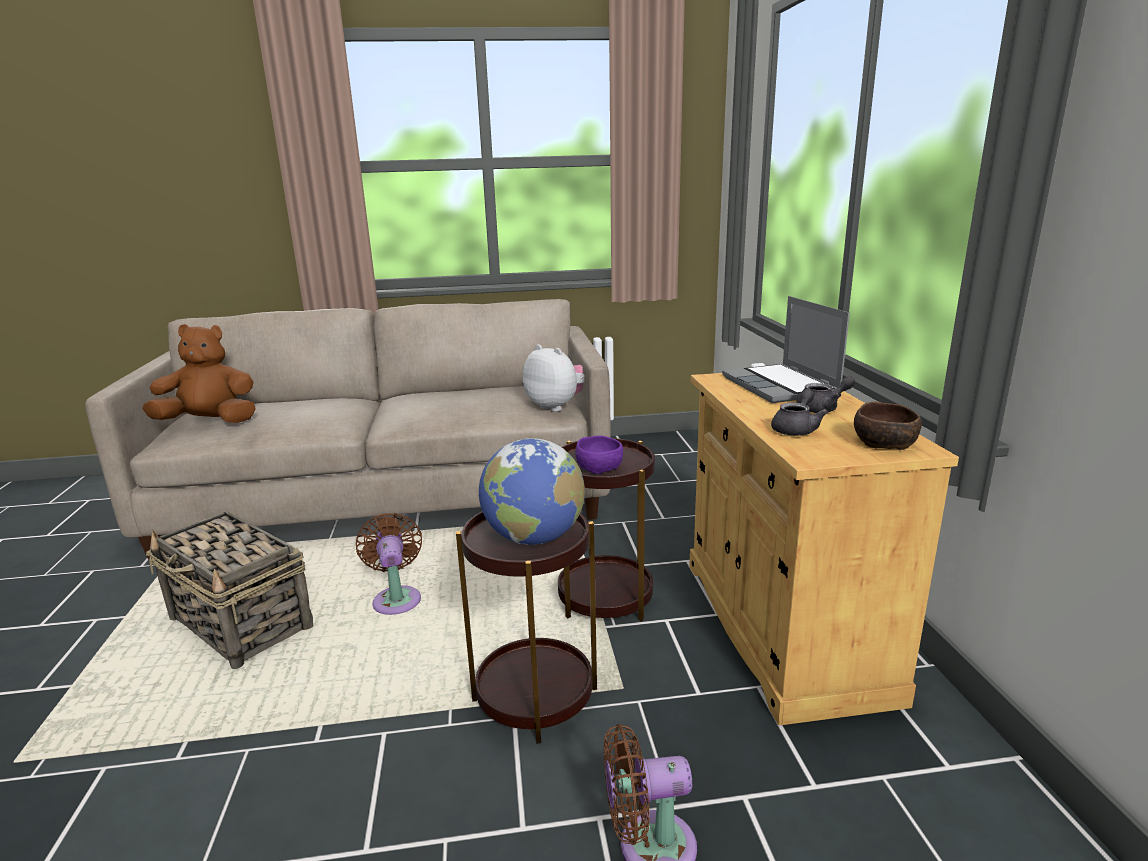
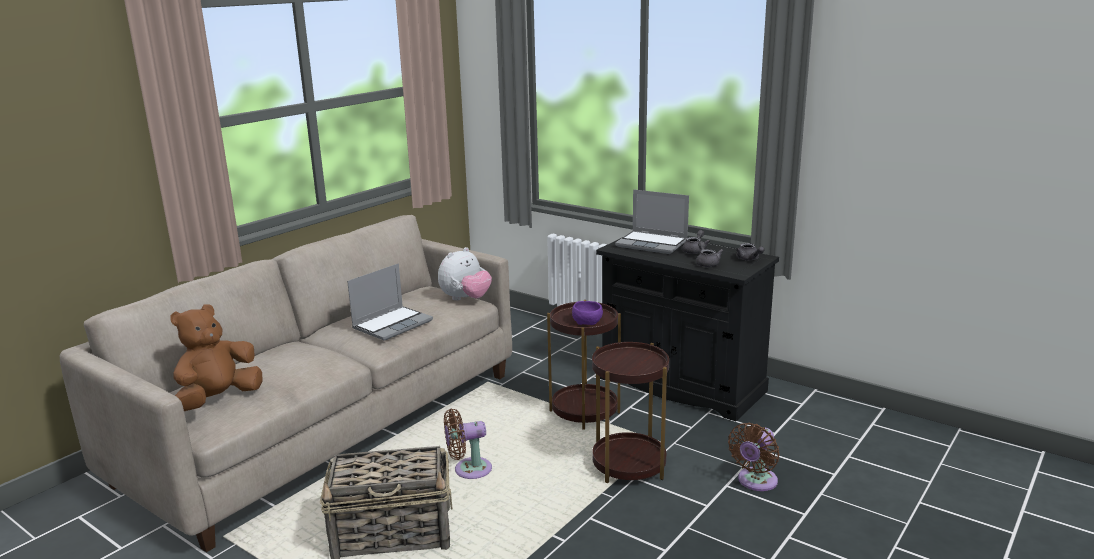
camera: 45 degrees left, 0 degrees up
brown fan [356,513,422,615] -> brown fan turned 45 degrees counterclockwise [444,409,492,479]
globe [479,438,585,545] -> none
plush toy [523,344,584,412] -> plush toy turned 135 degrees clockwise [438,247,492,300]
beige cabinet [689,373,959,725] -> black cabinet [596,237,779,421]
brown bowl [854,401,922,450] -> grey teapot [736,243,764,260]
none -> laptop [347,263,433,341]

